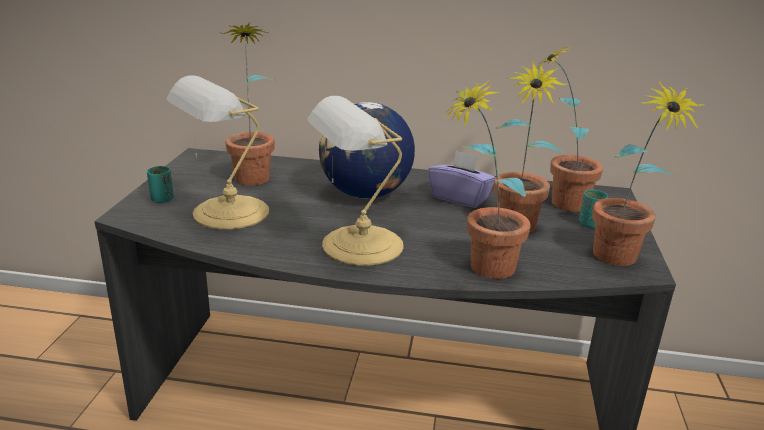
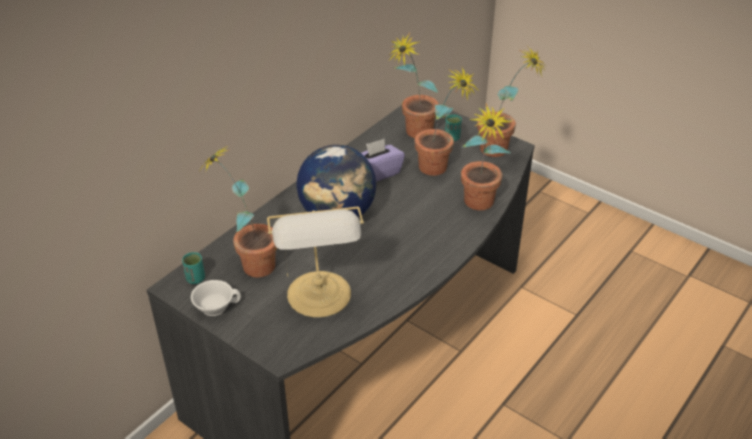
camera: 60 degrees left, 15 degrees up
turquoise cup [147,166,174,203] -> turquoise cup moved to [182,252,205,284]
table lamp [307,96,404,266] -> none
none -> white cup [191,280,241,316]

